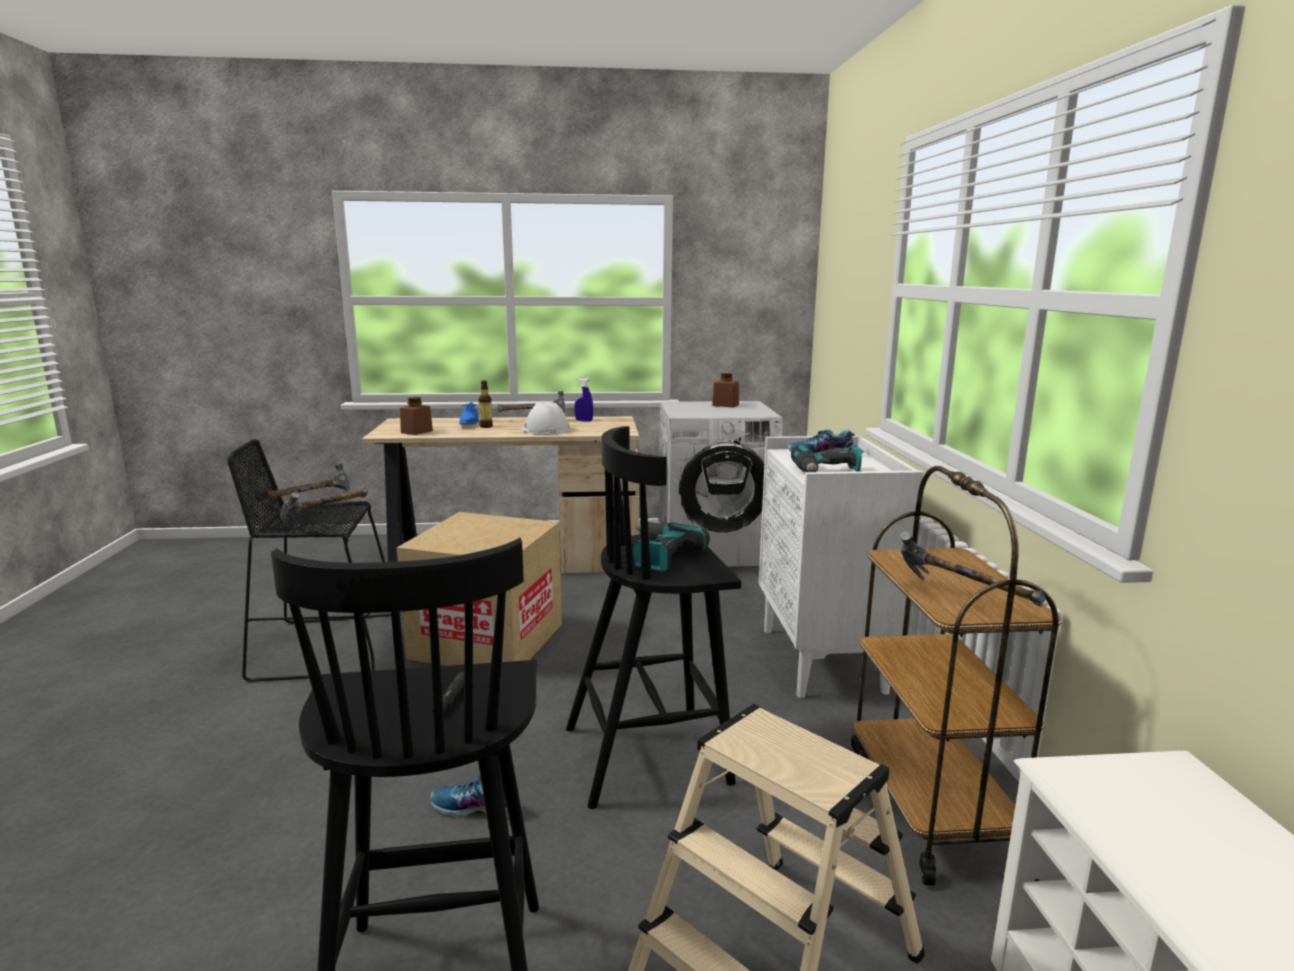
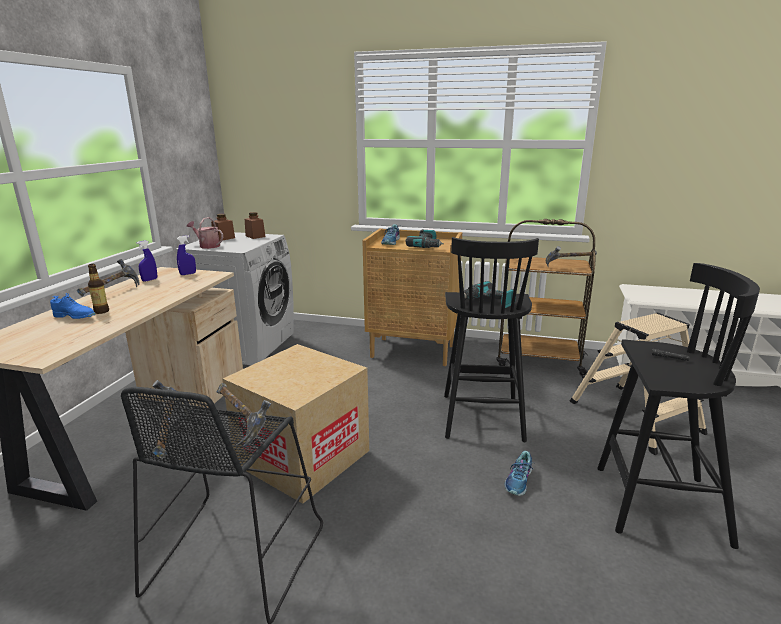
camera: 70 degrees left, 5 degrees up
brown jar [400,397,433,435] -> brown jar moved to [245,212,265,239]
white hard hat [521,402,570,434] -> none
white cabinet [759,436,923,698] -> brown cabinet [362,228,462,366]
none -> blue spray bottle [177,235,196,275]
none -> watering can [187,217,223,249]

